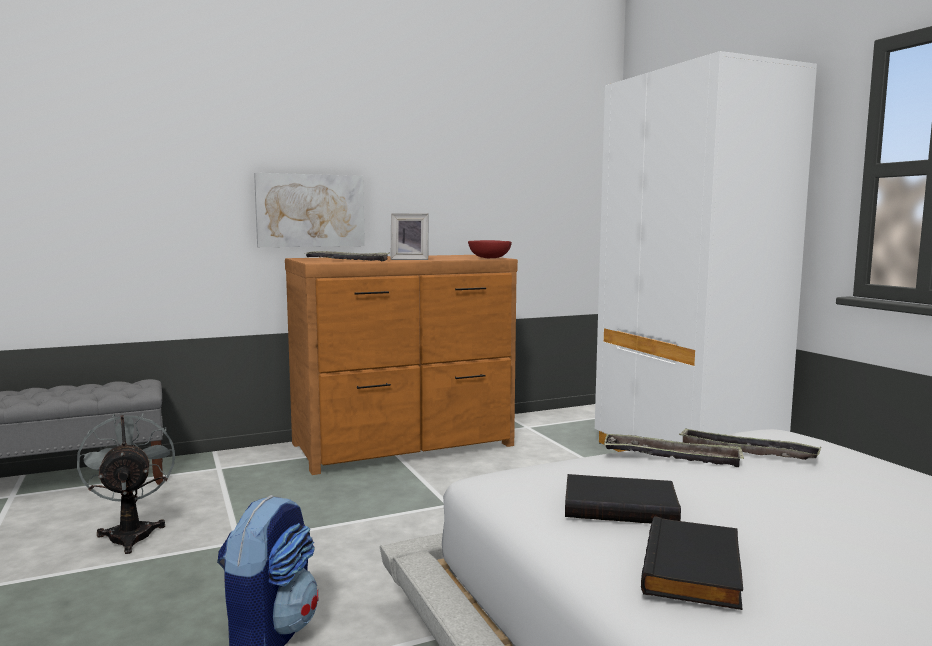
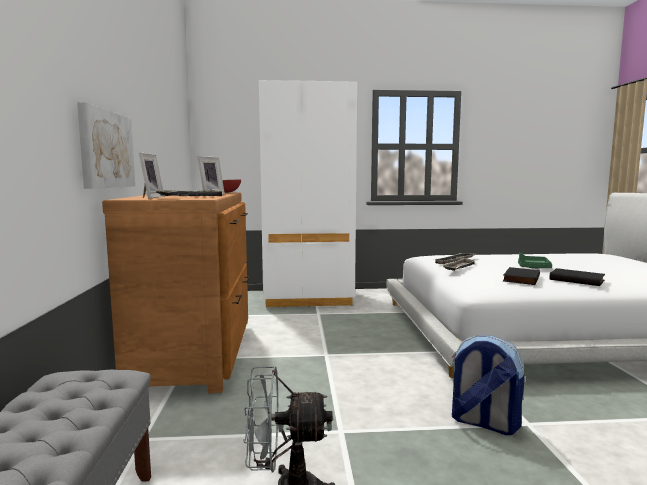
camera: 70 degrees left, 0 degrees up
none -> picture frame [139,153,164,199]
none -> green tray [518,252,552,269]

